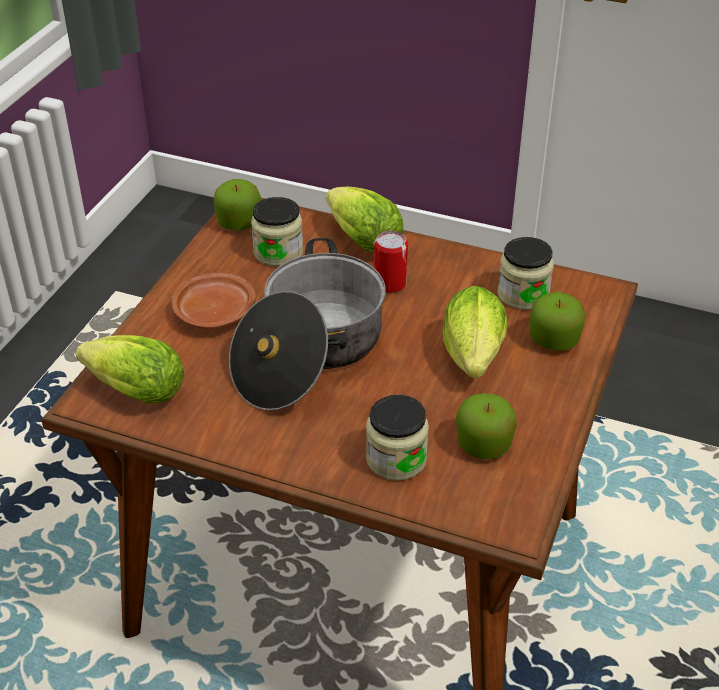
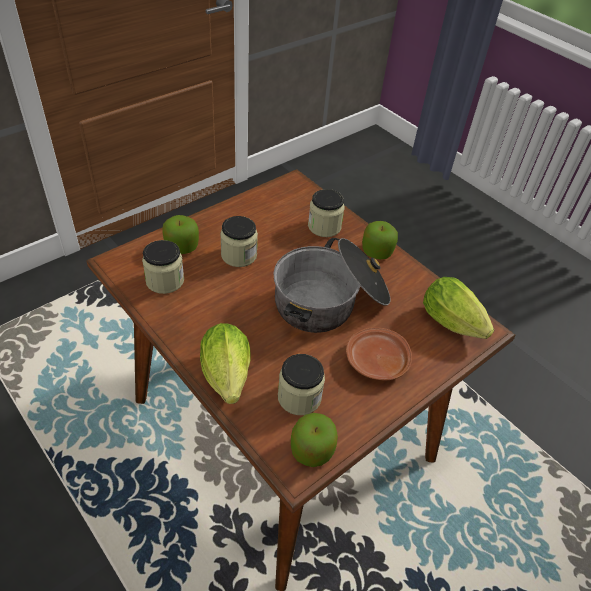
camera: 155 degrees left, 5 degrees up
can [374,231,408,293] -> none
lettuce [443,286,507,378] -> jar [220,216,258,267]
apple [456,393,517,459] -> apple moved to [362,221,398,260]

